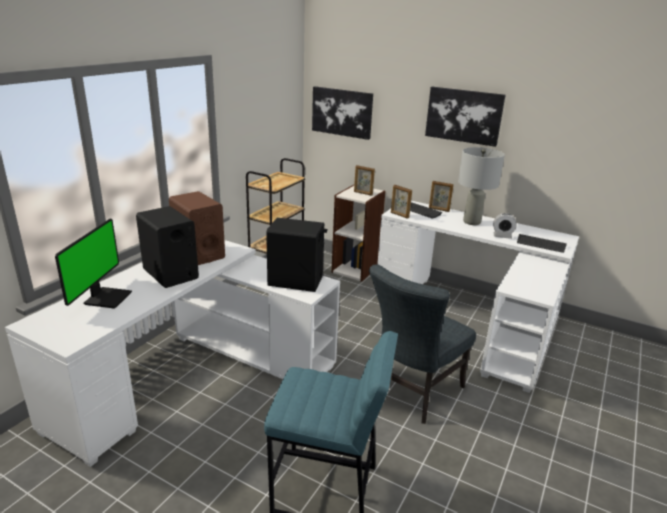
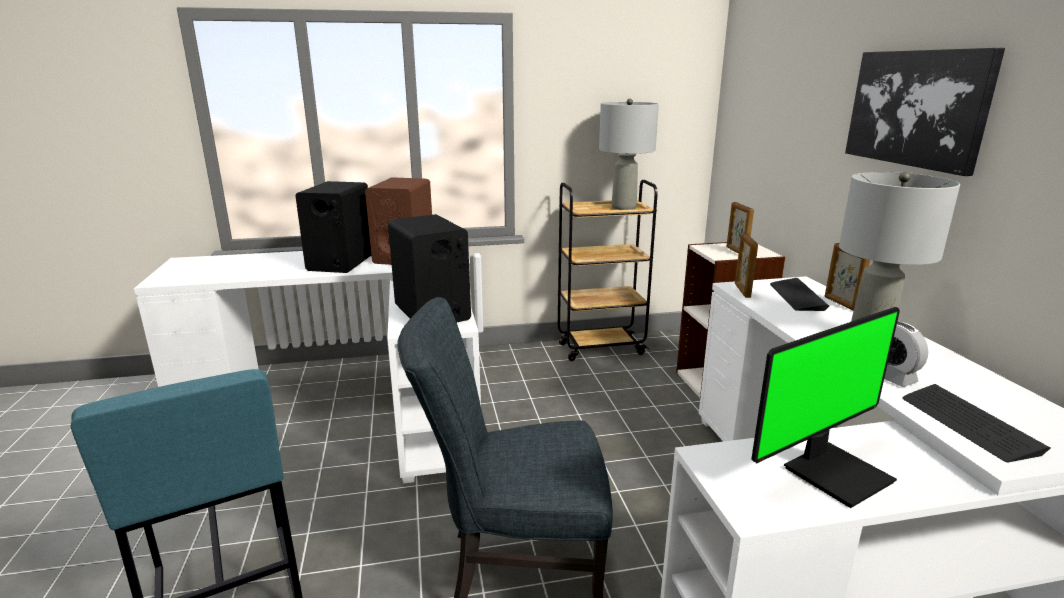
camera: 50 degrees right, 5 degrees down
monitor [55,219,132,309] -> monitor moved to [751,307,900,508]
picture [312,86,373,140] -> none
none -> grey table lamp [599,99,659,210]

